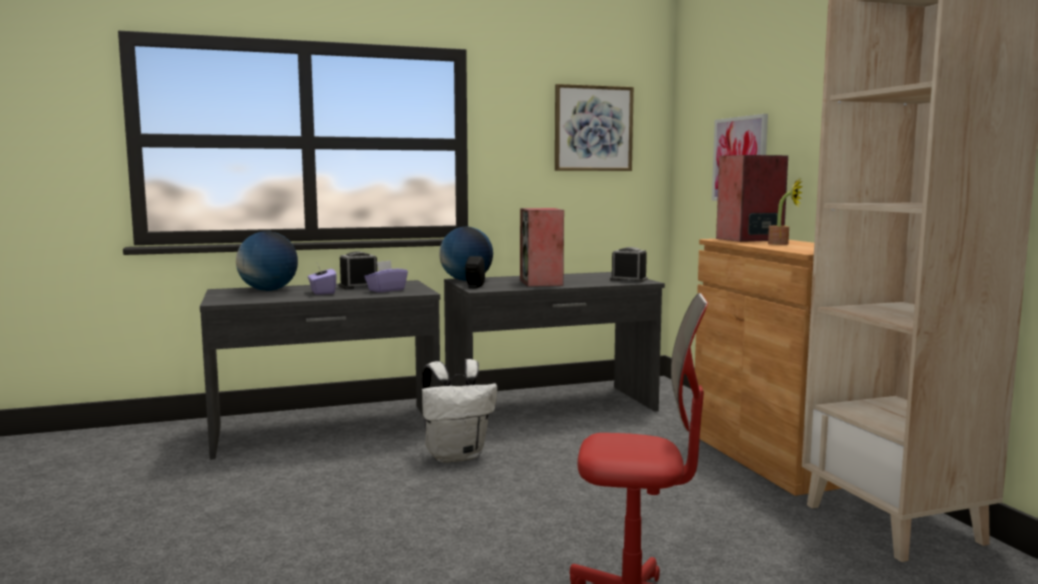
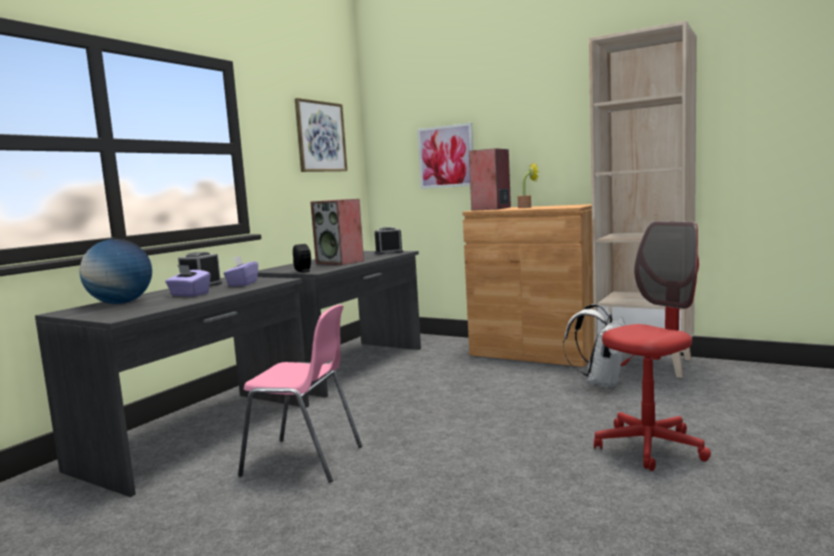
camera: 40 degrees left, 0 degrees up
white backpack [422,359,497,463] -> white backpack moved to [563,304,626,389]
globe [439,227,493,281] -> none
none -> pink chair [238,305,362,483]

